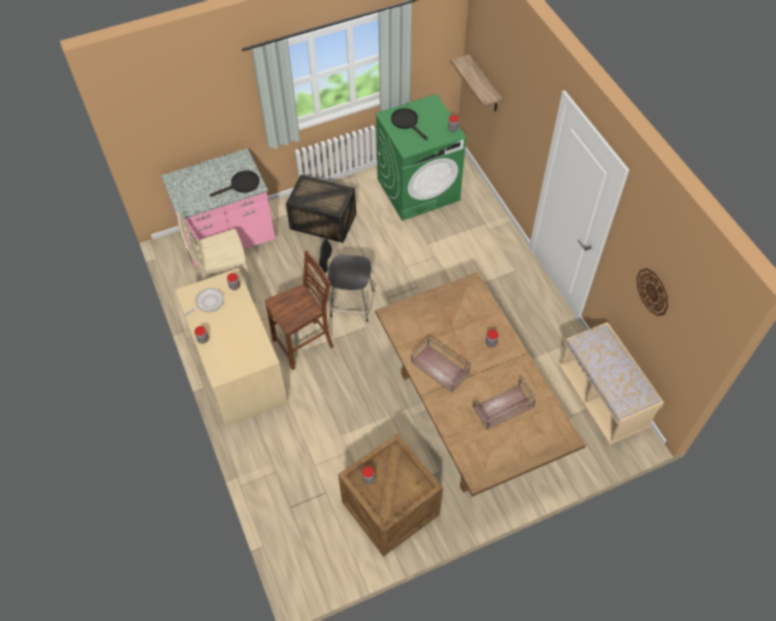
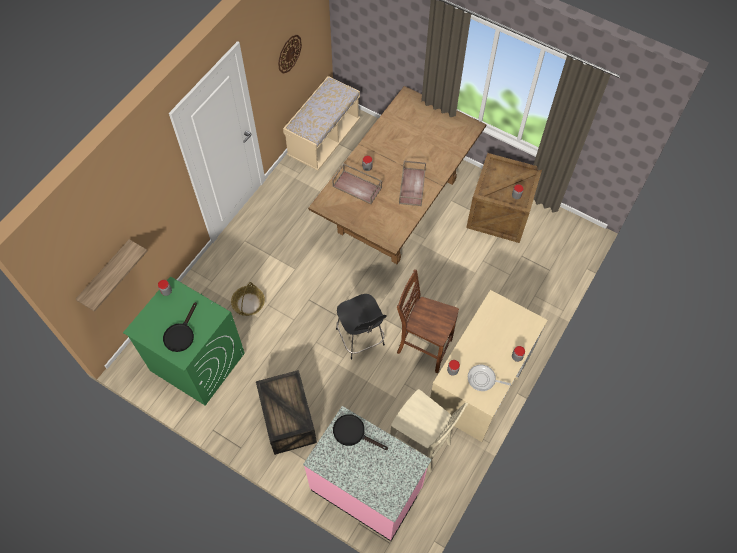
camera: 125 degrees left, 5 degrees up
brown tray [473,378,536,430] -> brown tray moved to [332,163,382,204]
none -> basket [231,282,265,316]

